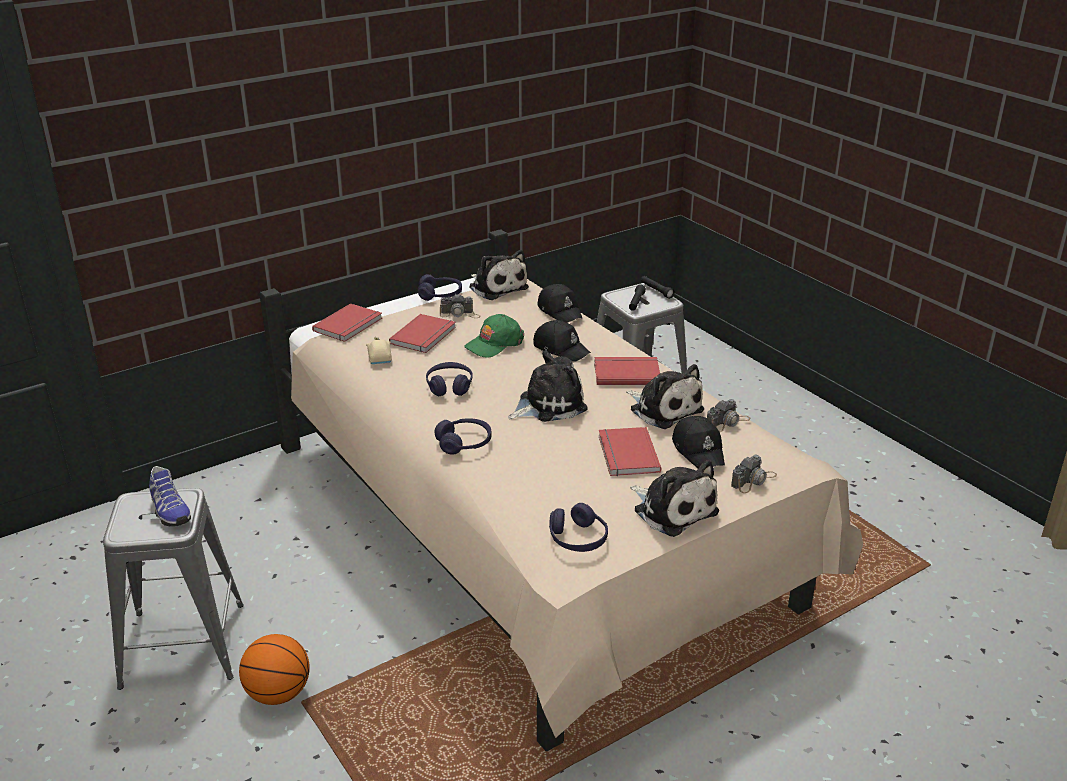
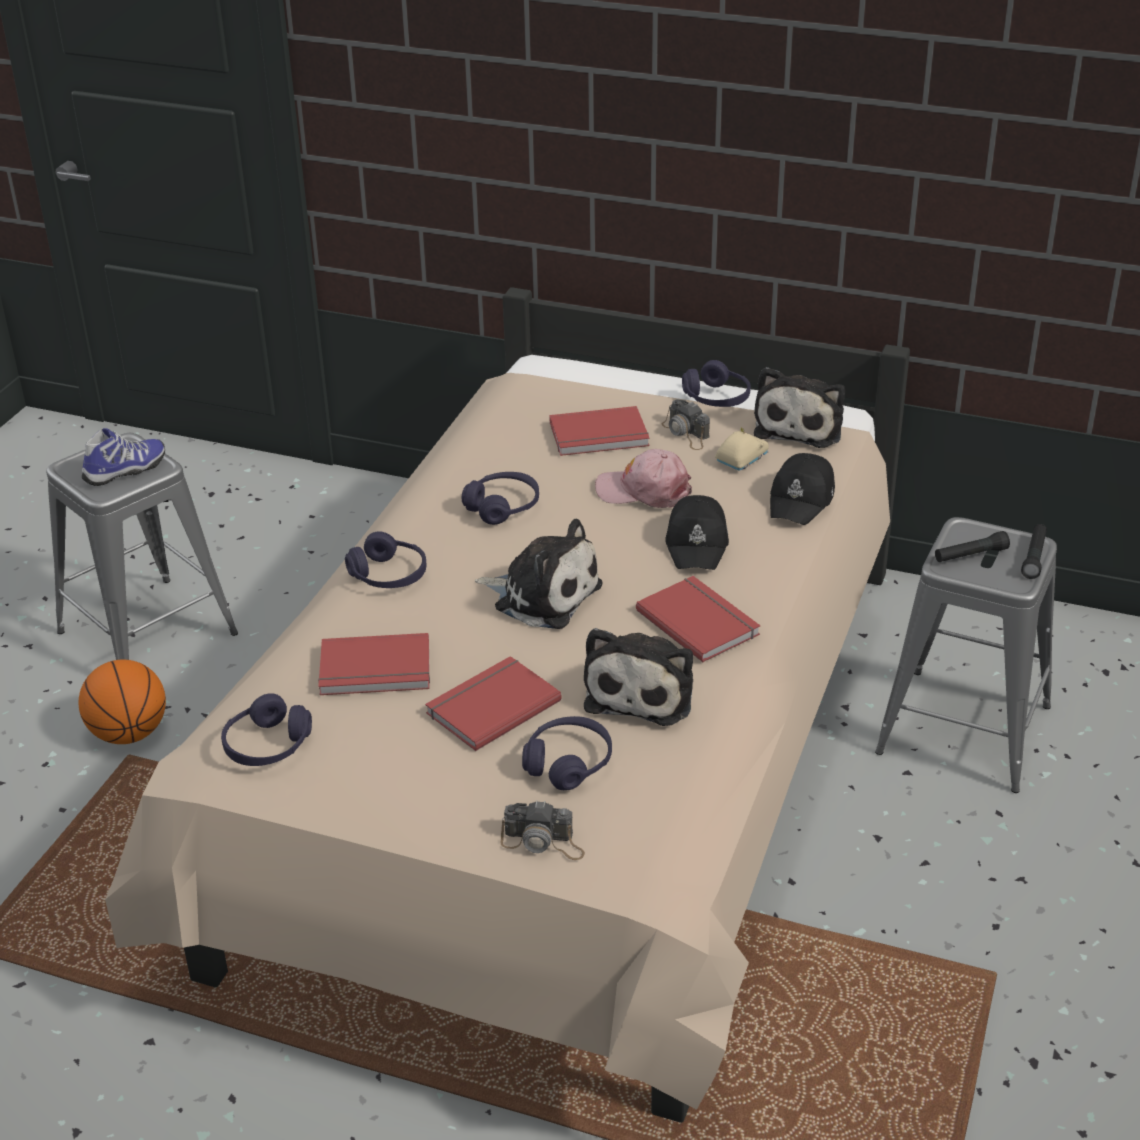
camera: 55 degrees right, 5 degrees up
shoe [149,466,191,527] -> shoe turned 150 degrees counterclockwise [82,428,165,486]
red book [312,303,382,342] -> red book moved to [318,633,430,695]
beige toy car [366,337,392,364] -> beige toy car moved to [715,427,769,471]
green cap [464,314,524,358] -> pink cap [595,449,692,508]
plush toy [630,460,719,537] -> none
black cap [672,416,725,468] -> purple headphones [522,716,612,790]
camera [707,399,751,432] -> none

